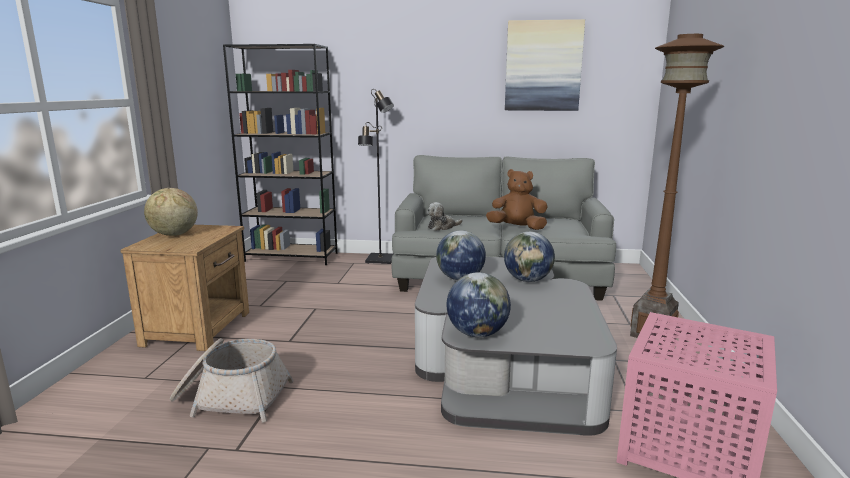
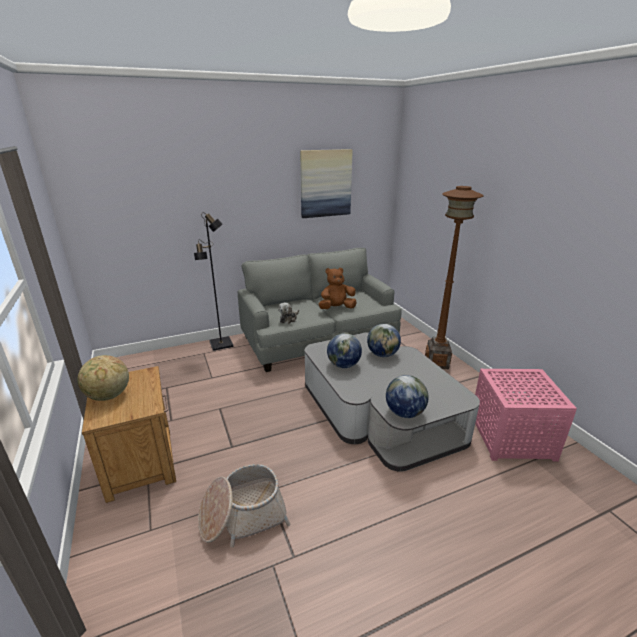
camera: 30 degrees left, 10 degrees up
beige bookcase [223,44,338,265] -> none

